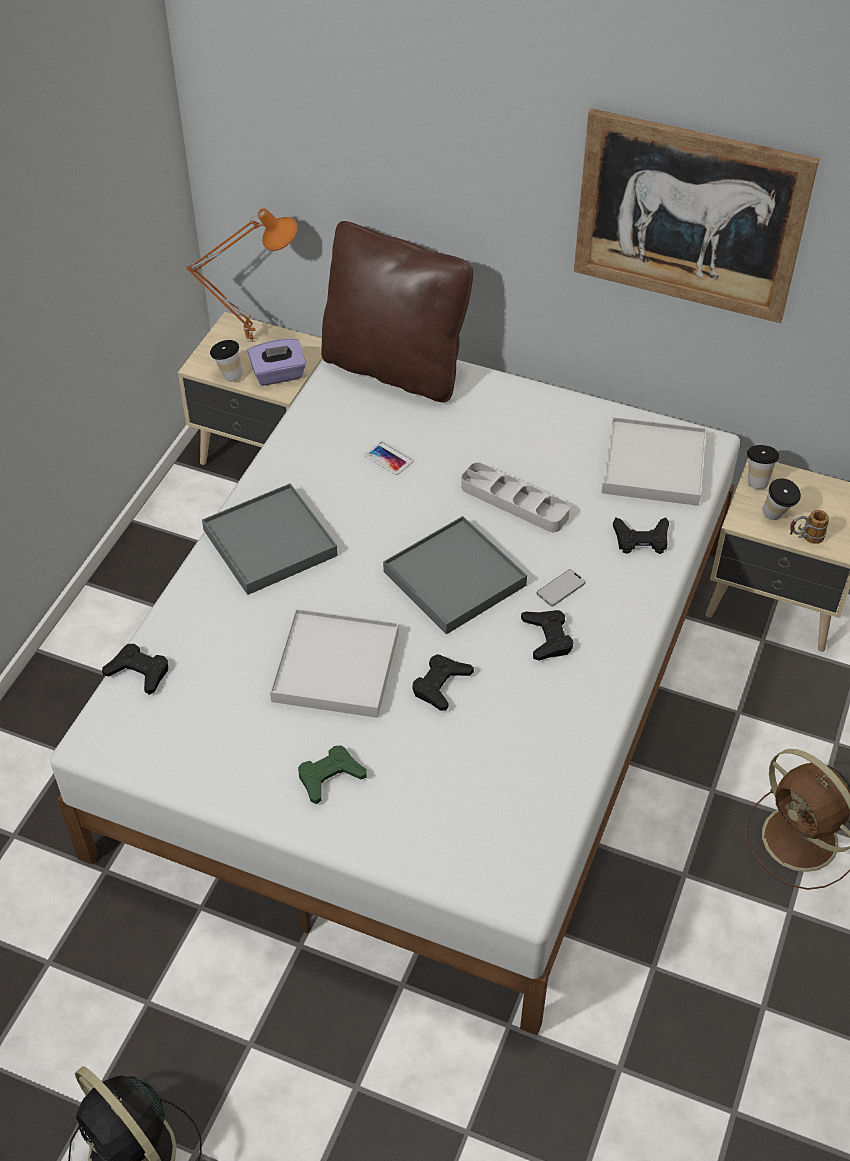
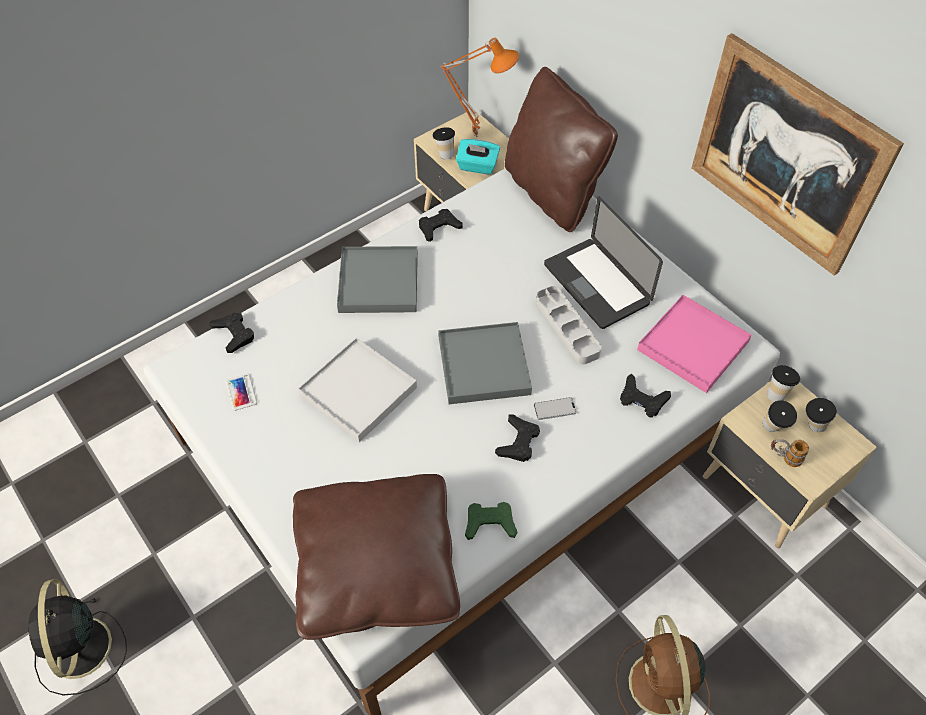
camera: 30 degrees right, 5 degrees up
purple tissue box [248,339,306,386] -> turquoise tissue box [456,139,500,175]
green game controller [298,745,367,804] -> green game controller moved to [465,502,517,540]
phone [364,441,414,475] -> phone moved to [226,374,257,411]
black game controller [413,654,474,711] -> black game controller moved to [419,209,463,242]
white tray [601,417,706,506] -> pink tray [637,295,752,393]
none -> brown pillow [293,474,460,640]
none -> laptop [544,196,663,329]
none -> cup [806,398,836,432]

